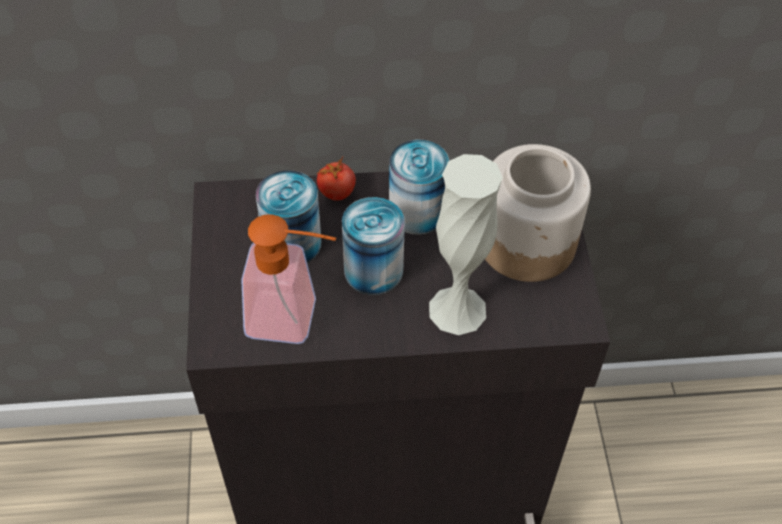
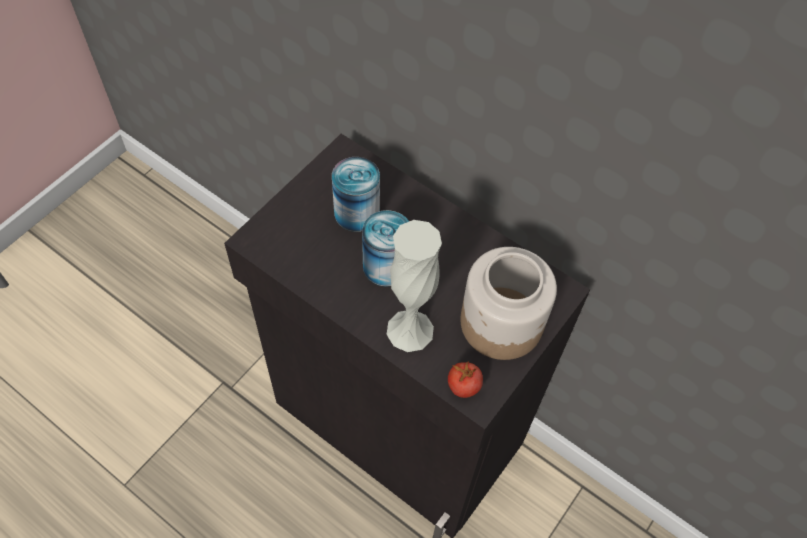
camera: 40 degrees right, 5 degrees up
soap dispenser [241,214,336,344] -> none
tomato [317,157,356,201] -> tomato moved to [448,362,483,398]
can [389,139,449,235] -> none

